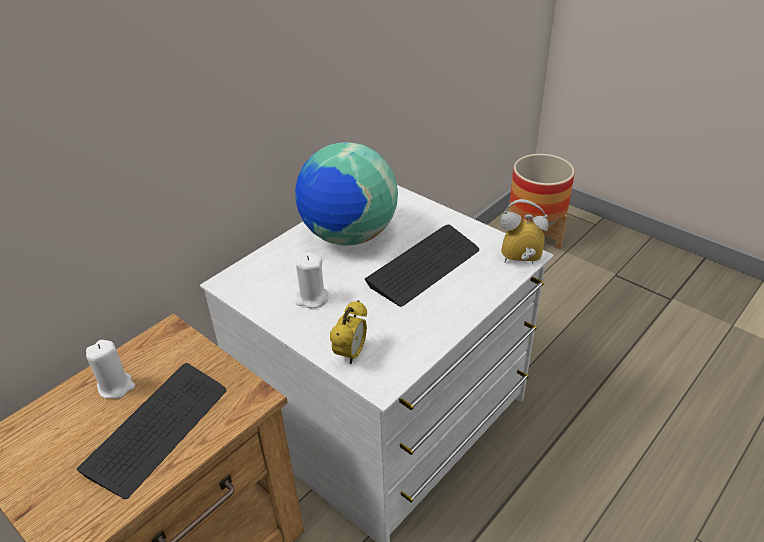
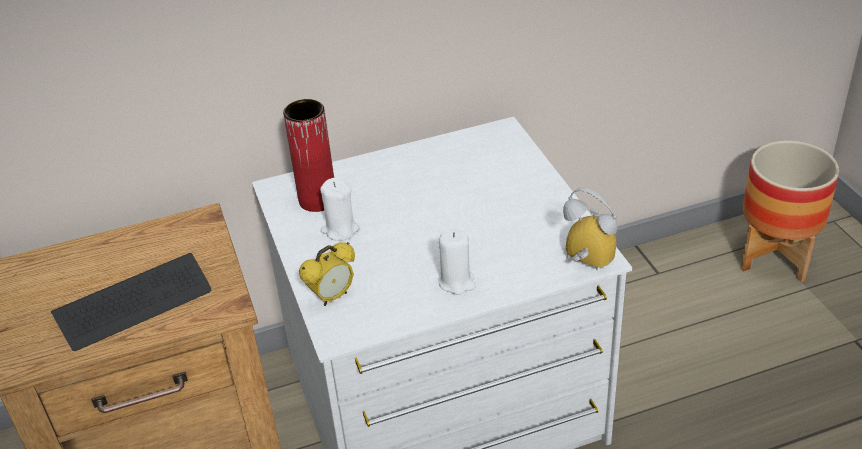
camera: 30 degrees right, 0 degrees up
white candle [86,340,135,399] -> white candle moved to [439,229,476,295]
globe [295,142,398,246] -> none
keyboard [365,224,479,307] -> none
none -> red vase [283,99,334,212]

